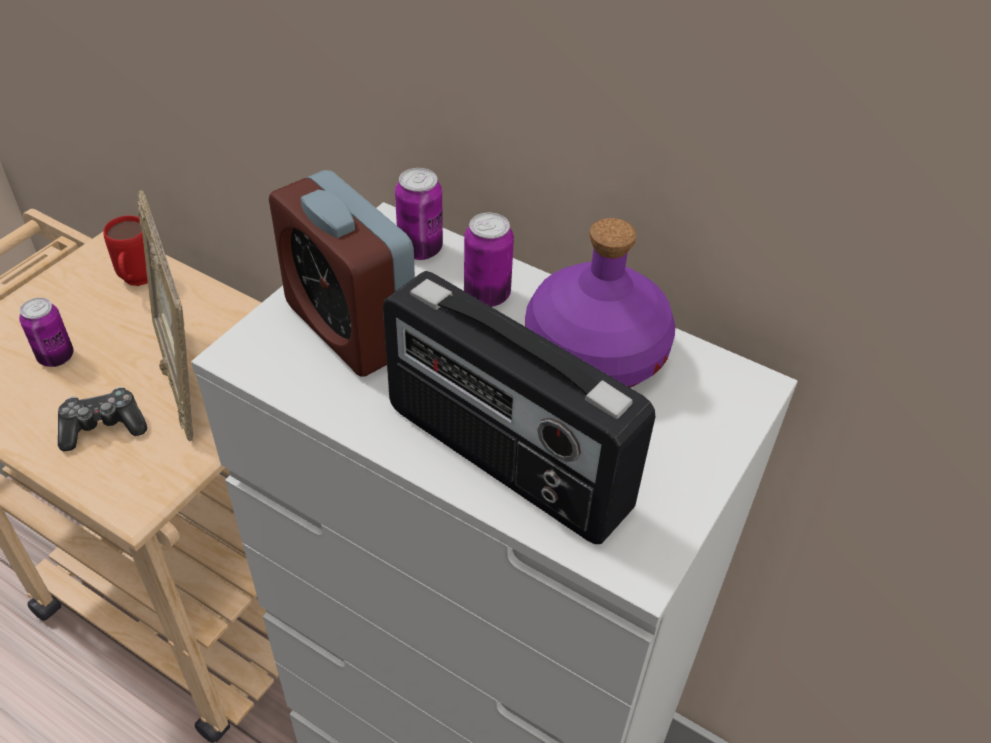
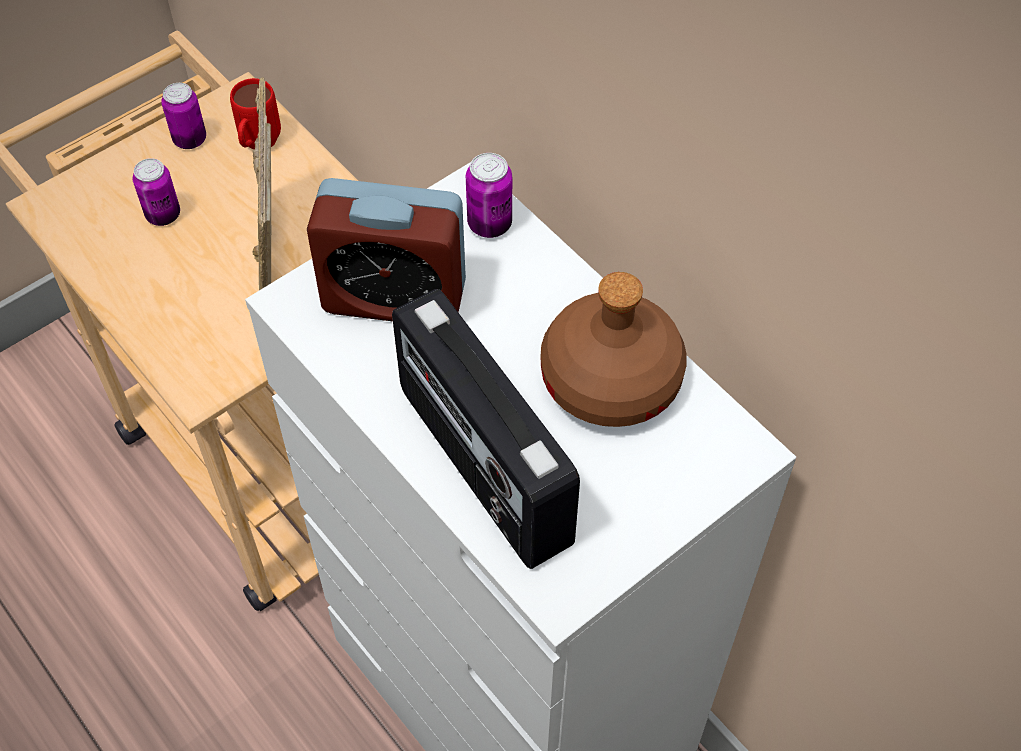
camera: 20 degrees right, 10 degrees up
game controller [58,387,147,451] -> none
alarm clock [269,170,415,377] -> alarm clock turned 60 degrees counterclockwise [307,178,466,321]
can [464,213,514,307] -> can moved to [161,83,206,149]
purple bottle [525,218,675,388] -> brown bottle [540,272,687,427]

